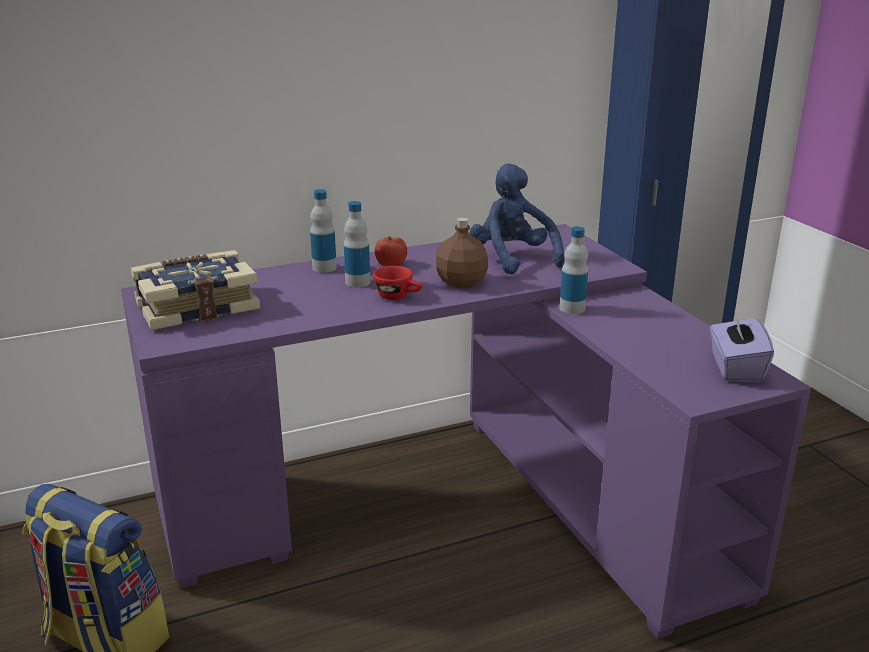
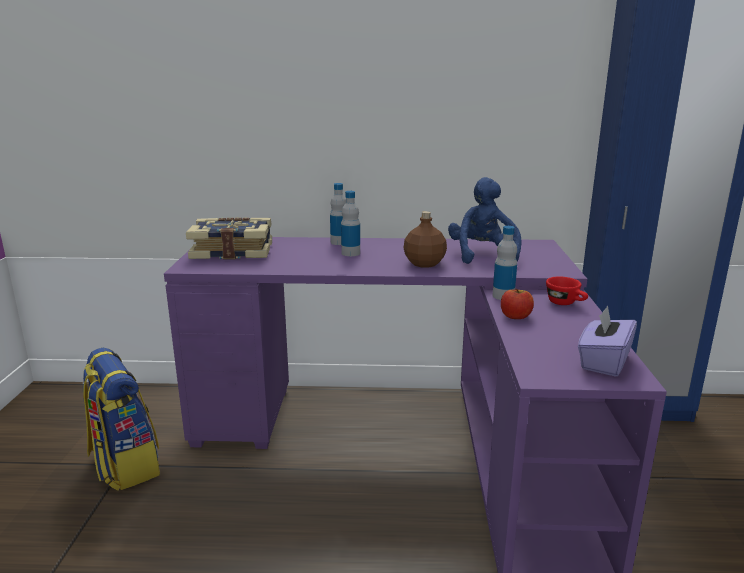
camera: 25 degrees right, 5 degrees down
red cup [373,266,423,300] -> red cup moved to [546,277,588,305]
apple [375,236,407,266] -> apple moved to [501,289,534,319]

